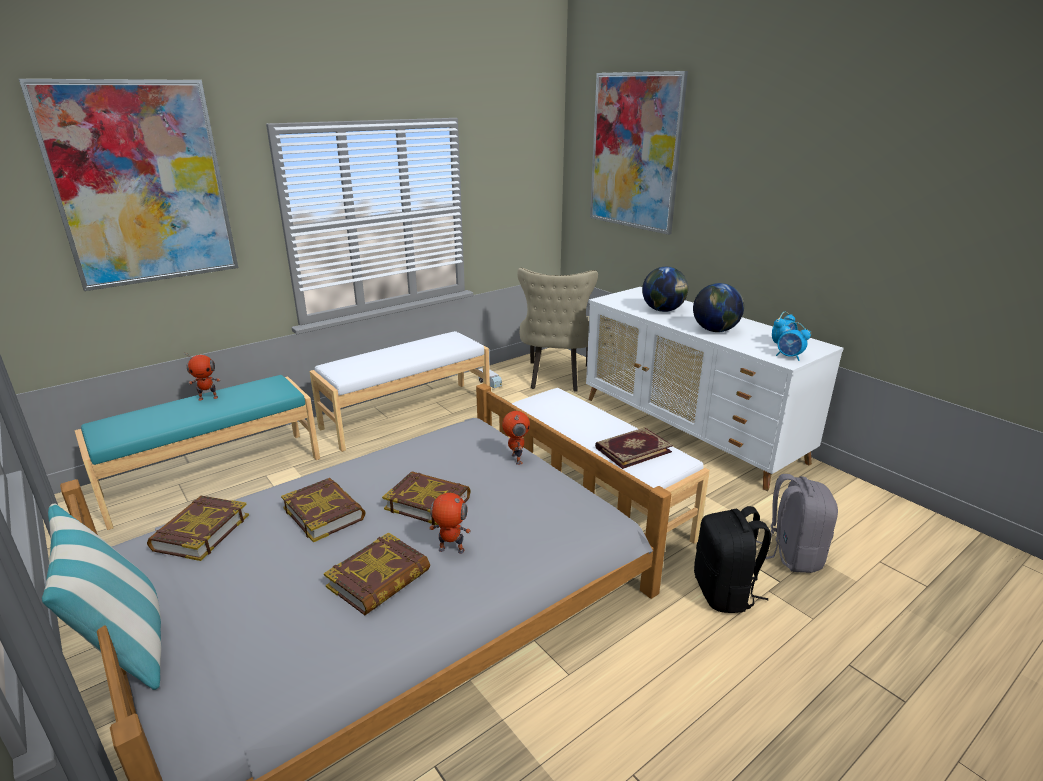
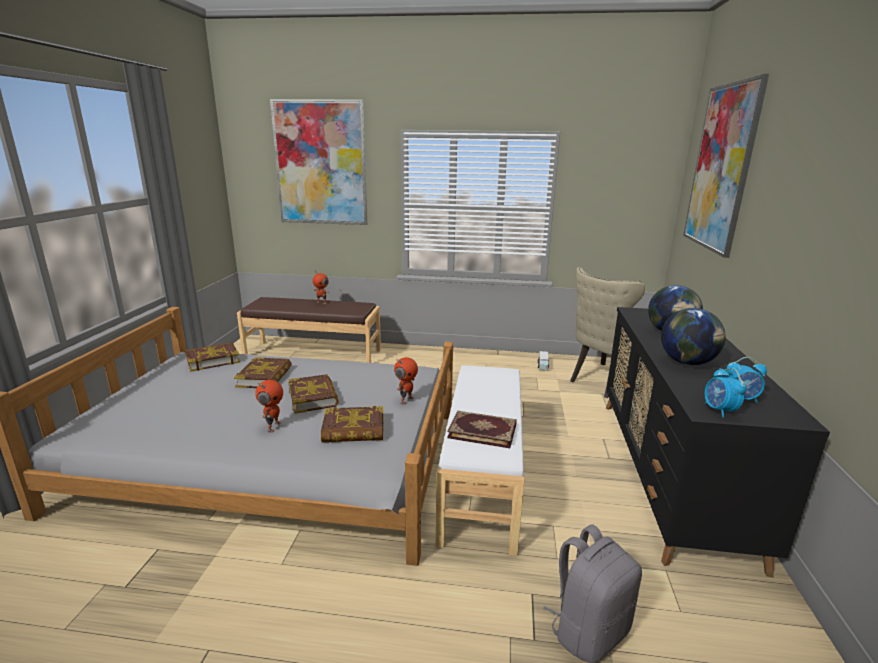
camera: 45 degrees right, 5 degrees down
pillow [42,504,161,690] -> none
turquoise bench [75,375,320,530] -> brown bench [237,297,381,363]
white bench [309,331,490,452] -> none
book [324,532,430,615] -> book moved to [321,406,384,442]
toy robot [429,493,471,554] -> toy robot turned 45 degrees clockwise [255,380,283,433]
white dresser [586,287,844,491] -> black dresser [606,307,830,578]
black backpack [694,506,771,613] -> none

